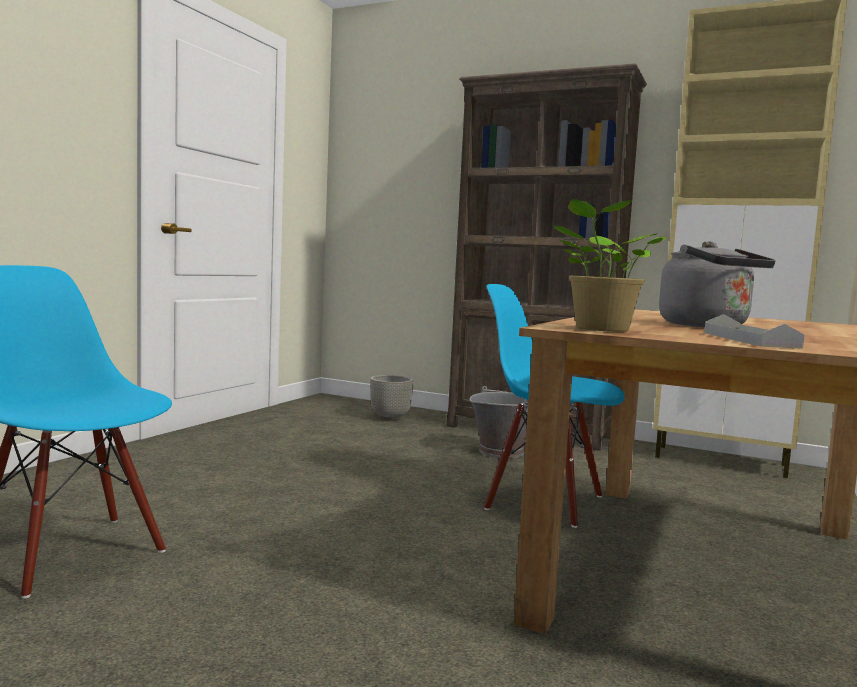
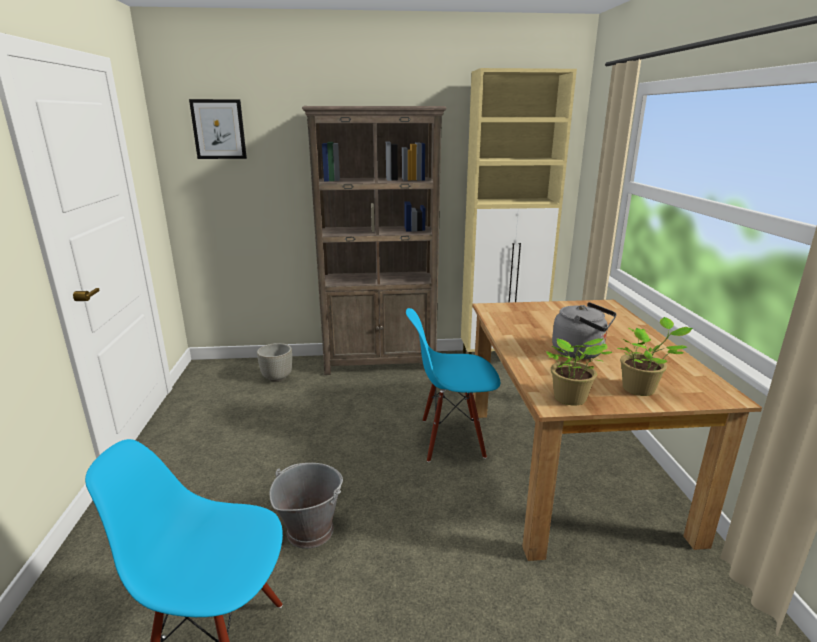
camera: 30 degrees left, 15 degrees up
grey bucket [470,386,528,458] -> grey bucket moved to [269,463,343,549]
grey tray [704,314,805,349] -> potted plant [617,317,693,396]
none -> picture [189,99,247,159]

